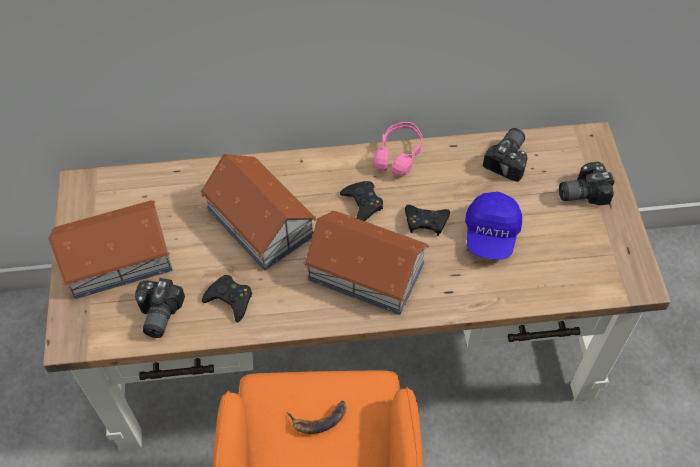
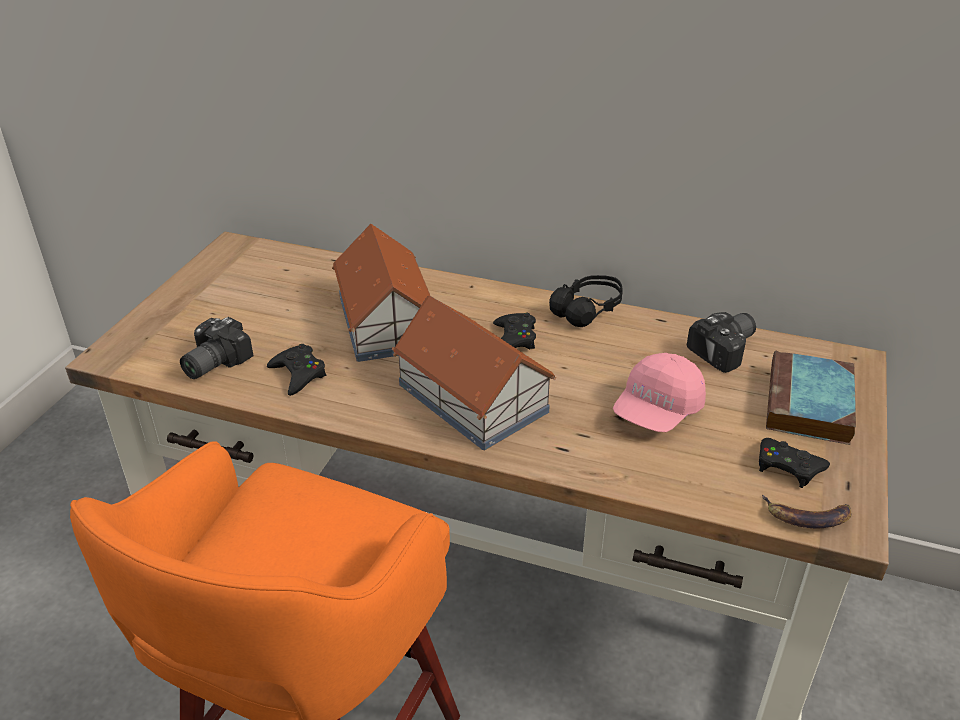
camera: 25 degrees right, 20 degrees down
toy house [49,200,173,299] -> none
banana [287,400,346,434] -> banana moved to [762,495,851,528]
pink headphones [374,122,422,177] -> black headphones [549,275,623,327]
black game controller [405,205,450,236] -> black game controller moved to [759,438,830,488]
blue cap [465,192,522,260] -> pink cap [613,353,706,432]
camera [559,161,615,206] -> book [766,350,856,445]

